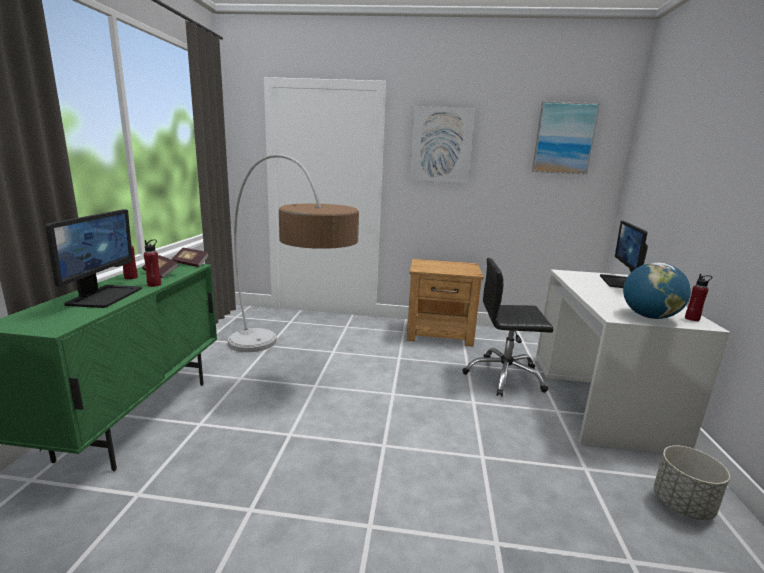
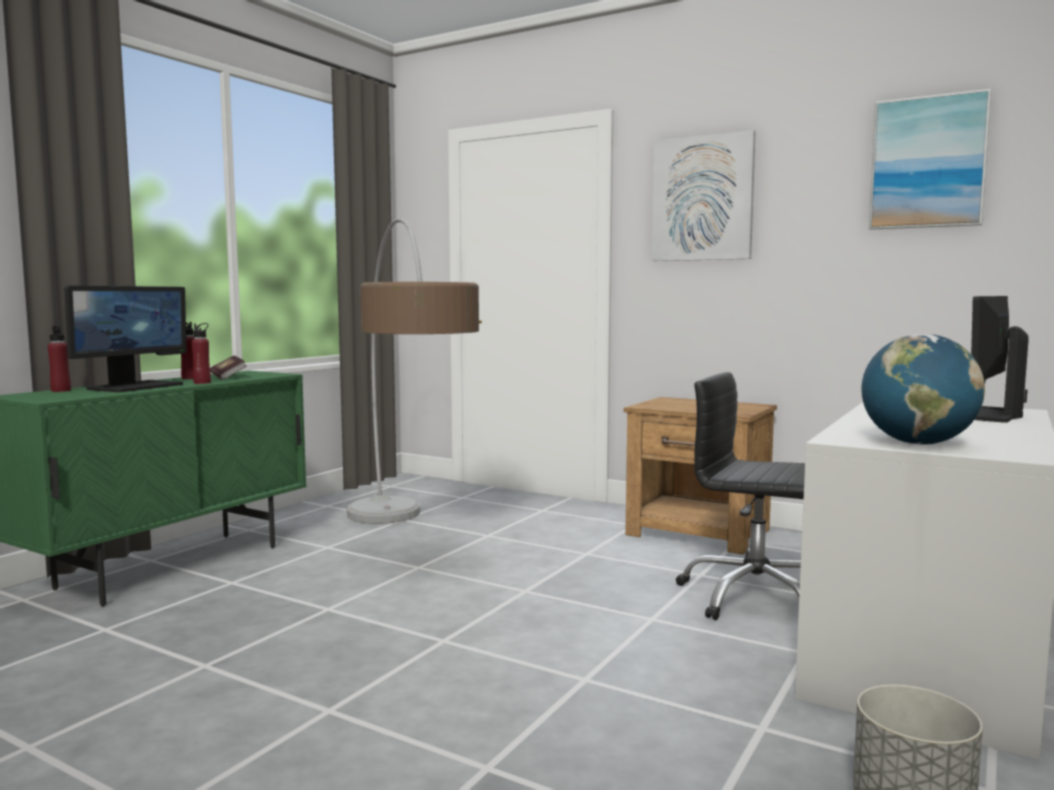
camera: 25 degrees right, 10 degrees down
book [172,248,209,267] -> none
red bottle [685,274,712,321] -> red bottle moved to [48,326,71,392]

